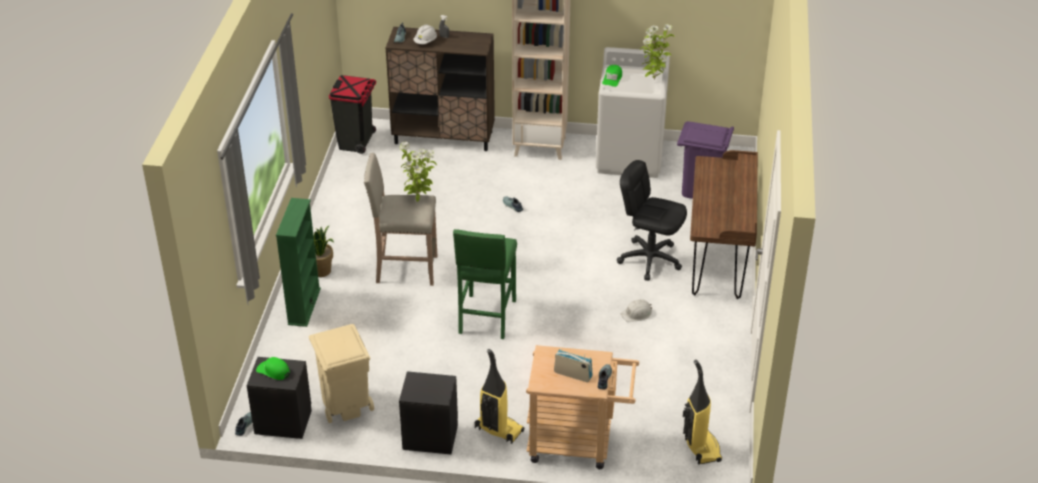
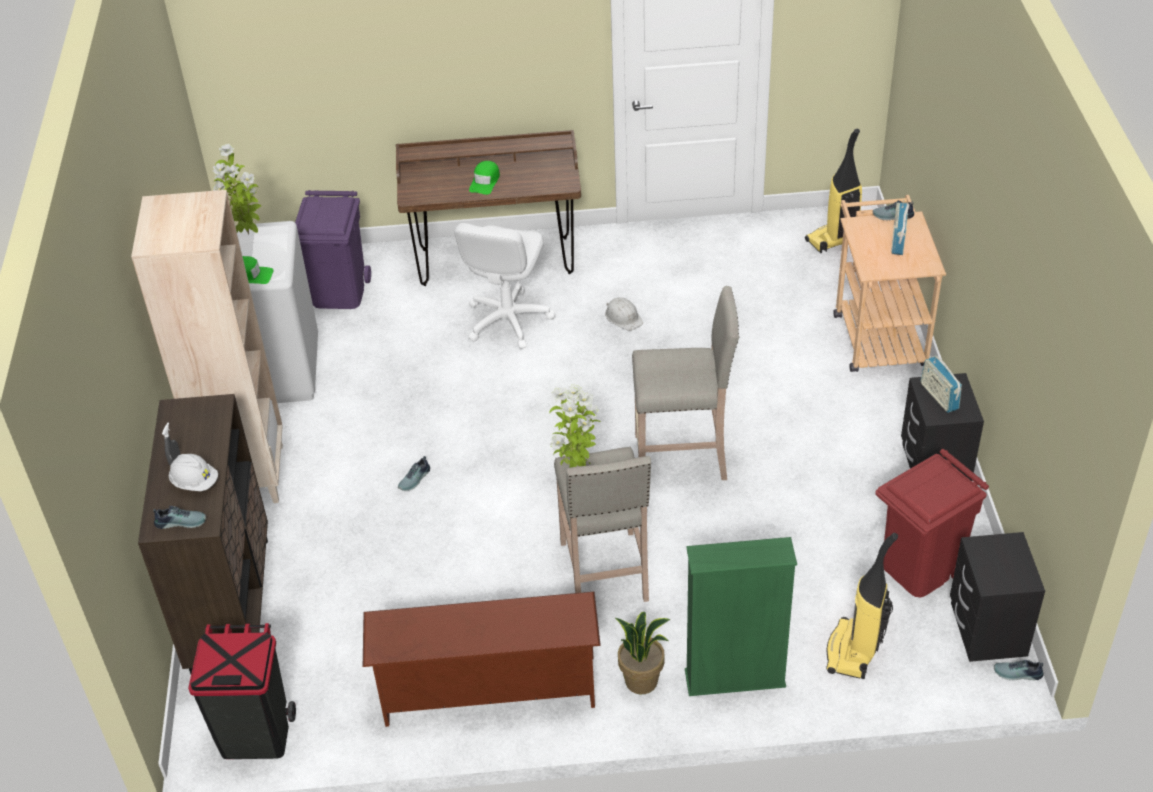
camera: 100 degrees left, 5 degrees up
green cap [256,357,290,380] -> green cap moved to [469,161,500,195]
beige trash can [309,324,374,423] -> red trash can [875,449,989,597]
green stool [453,229,517,339] -> beige stool [632,286,739,480]
vacuum cleaner [475,349,524,444] -> vacuum cleaner moved to [826,533,898,679]
black office chair [617,160,687,280] -> white office chair [454,223,555,349]
none -> brown shoe rack [363,592,601,727]
none -> radio [920,355,962,413]

